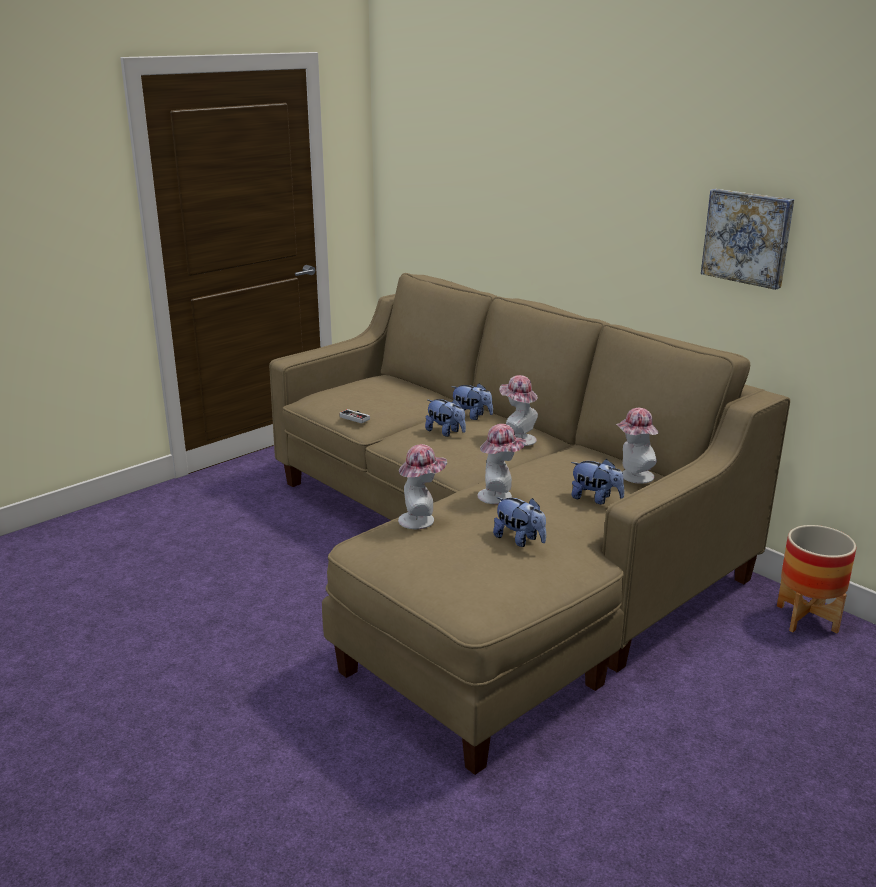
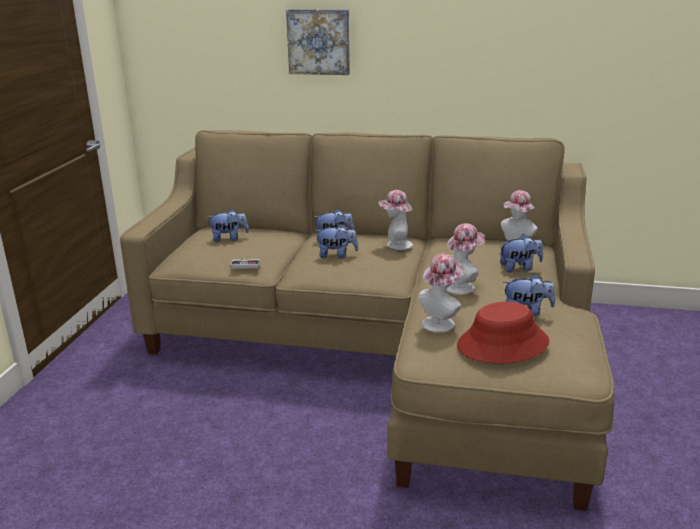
camera: 35 degrees left, 0 degrees up
picture [701,189,794,290] -> picture moved to [286,9,350,75]
planter [777,525,856,633] -> none
none -> plush toy [206,209,249,242]
none -> red hat [457,302,549,364]

